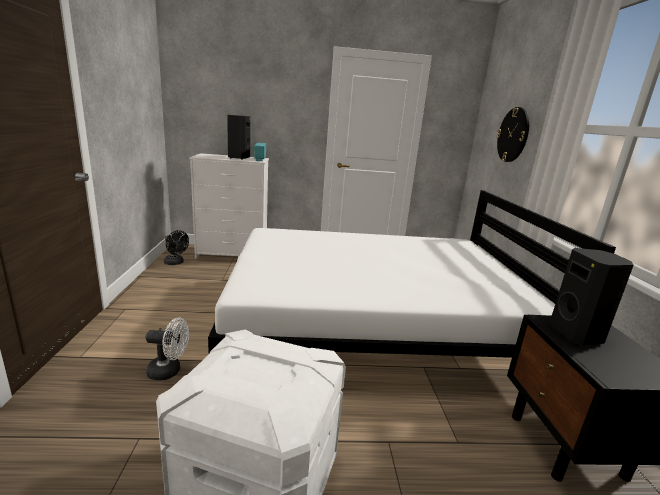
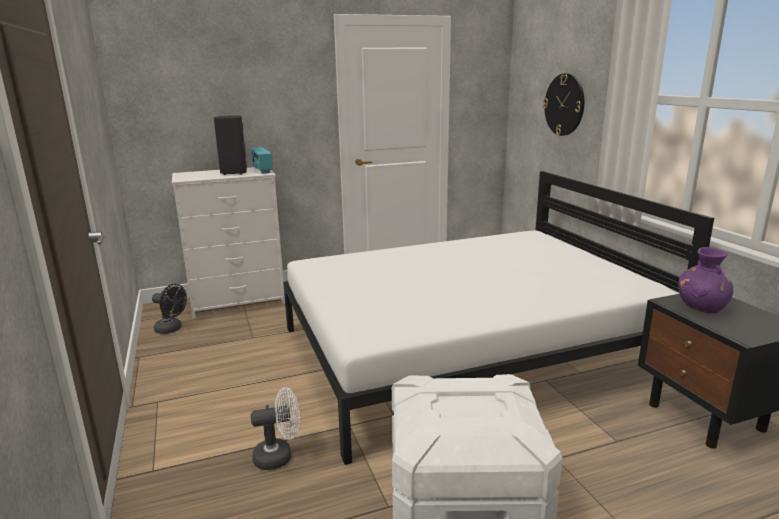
camera: 15 degrees left, 0 degrees up
black speaker [550,248,634,345] -> purple vase [678,247,733,314]

